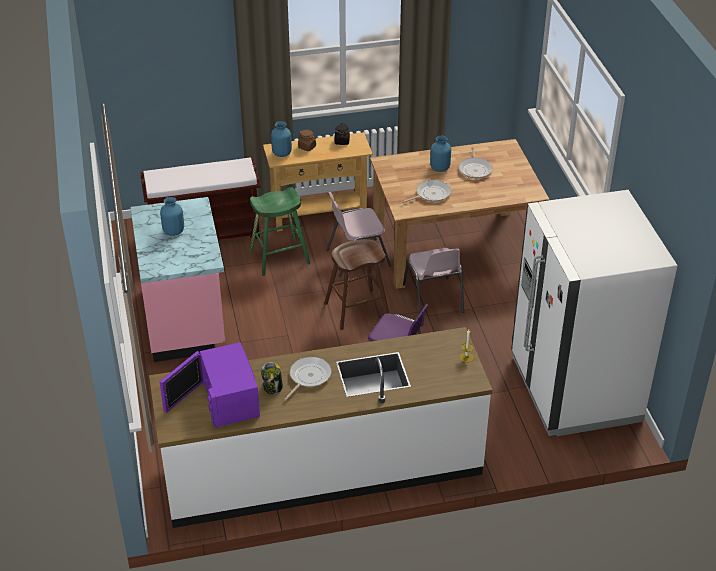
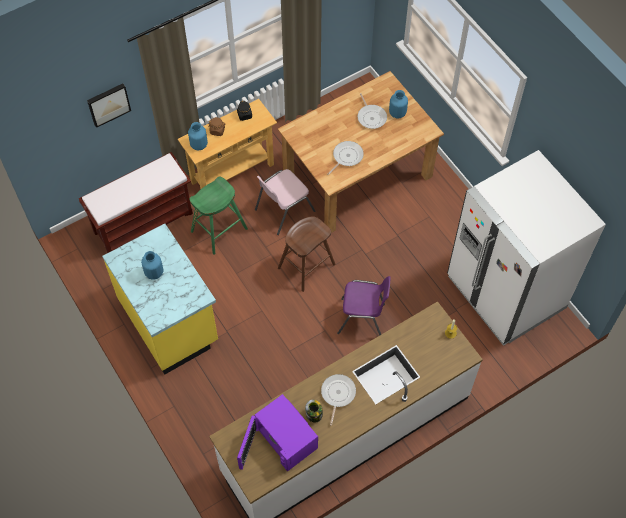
camera: 20 degrees left, 20 degrees up
pink counter [130,197,225,362] -> yellow counter [102,224,218,375]
pink chair [403,248,464,314] -> none
blue vase [430,136,451,172] -> blue vase moved to [389,90,408,118]
none -> picture [87,84,131,128]

